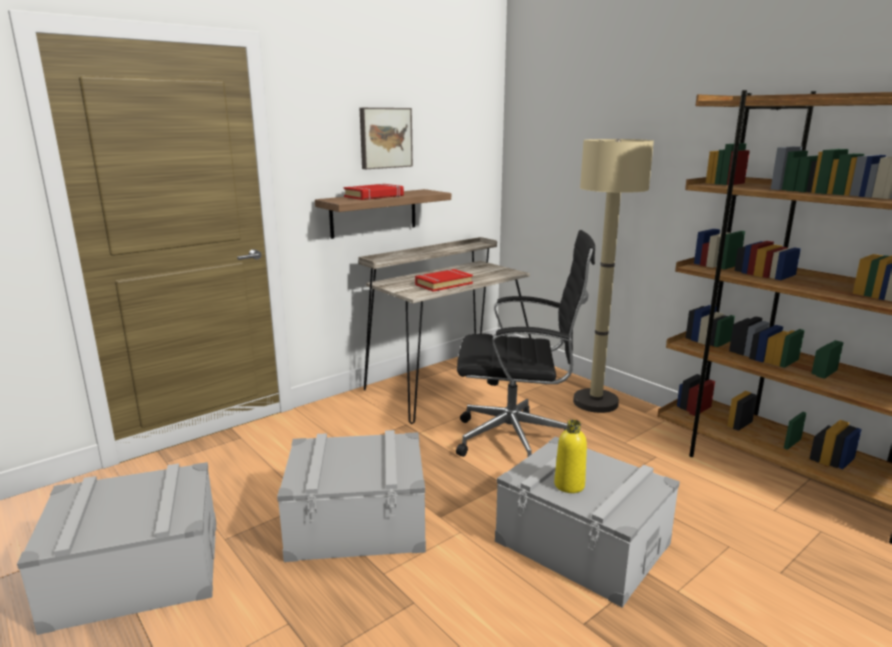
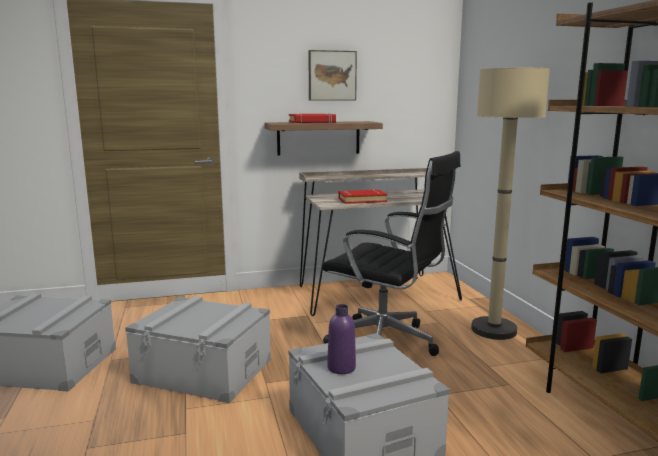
camera: 25 degrees right, 5 degrees down
yellow bottle [554,420,587,493] -> purple bottle [327,304,356,374]

